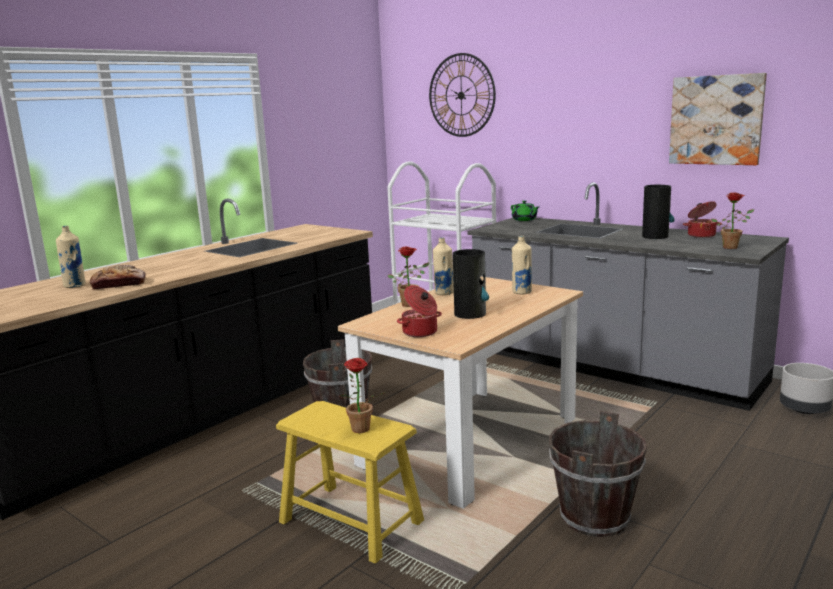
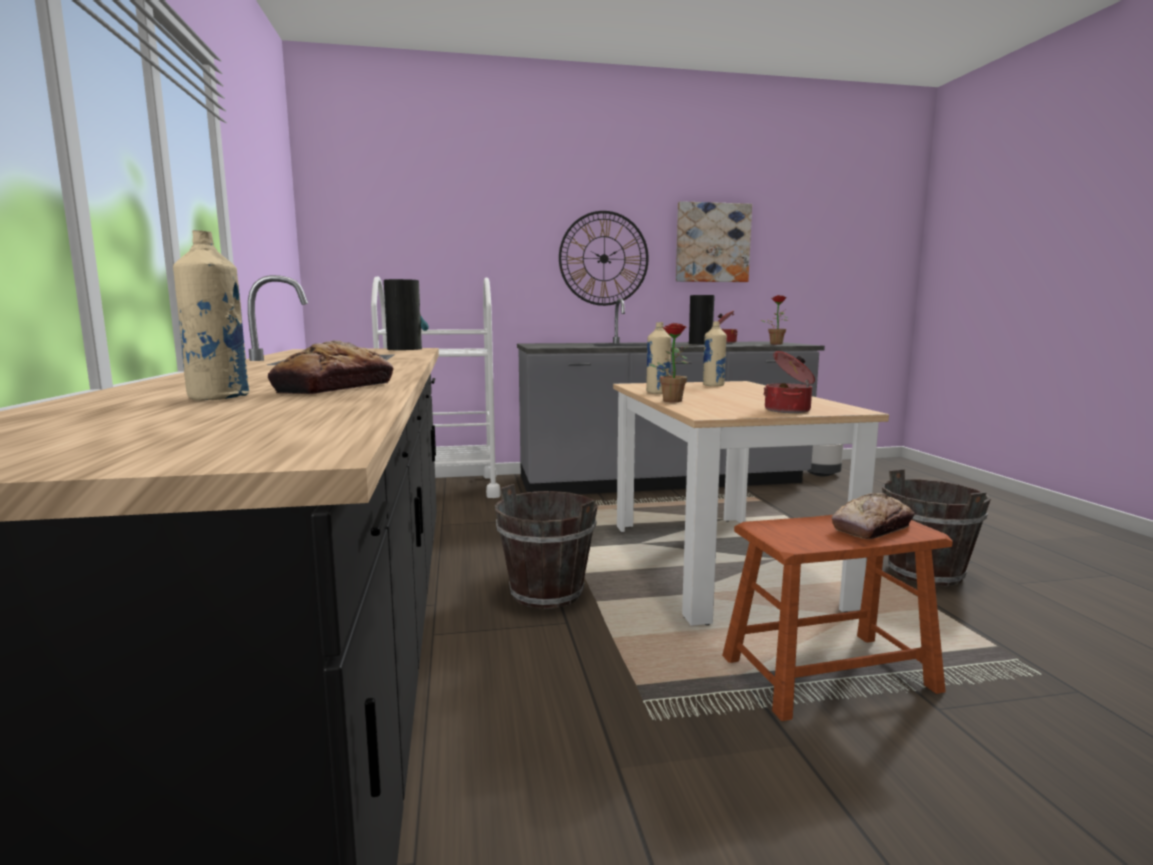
camera: 50 degrees left, 5 degrees down
yellow stool [276,401,424,563] -> brown stool [722,515,953,721]
potted plant [339,358,386,433] -> bread [832,493,915,539]
wall clock [429,53,496,137] -> wall clock moved to [559,211,649,306]
vase [453,249,489,319] -> vase moved to [384,279,429,350]
green teapot [511,200,539,221] -> none

